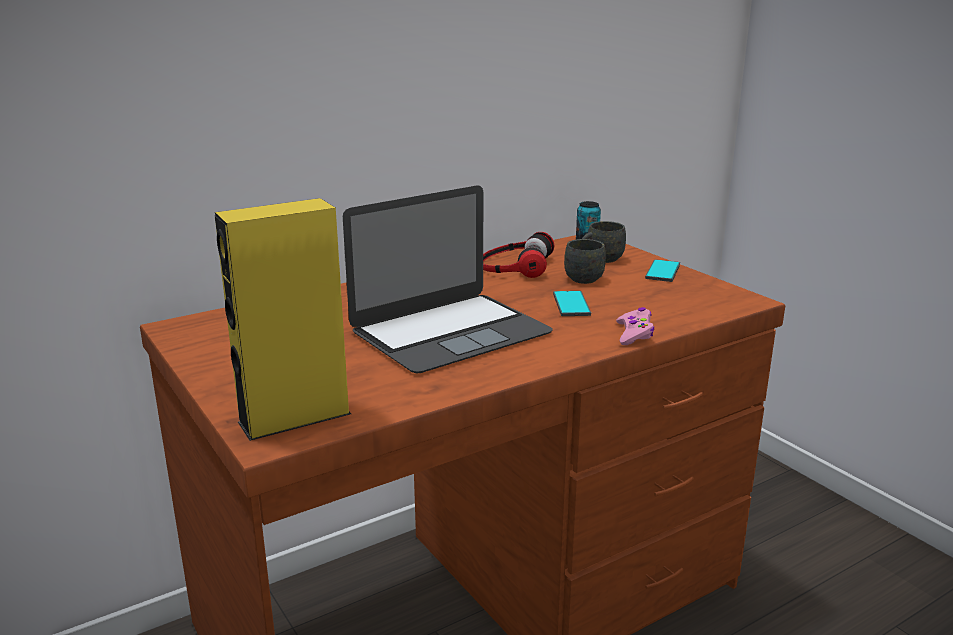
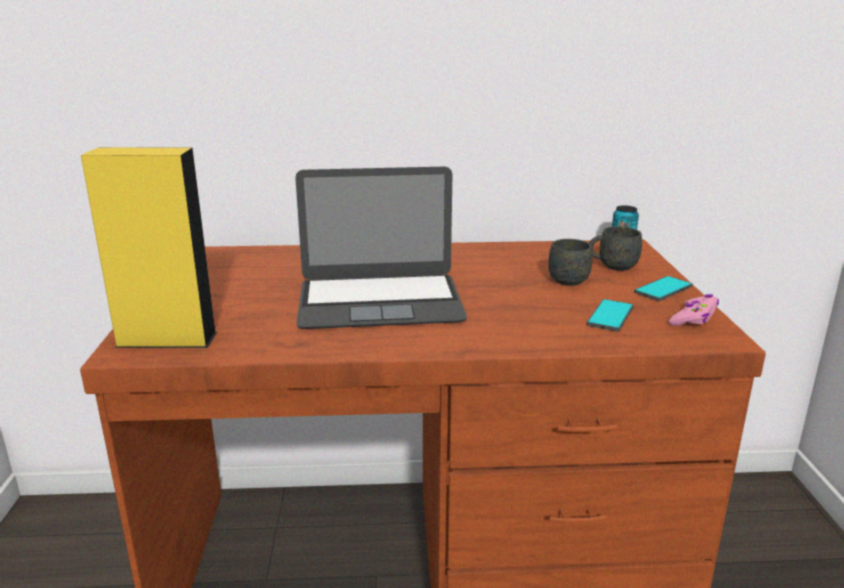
camera: 30 degrees right, 0 degrees up
headphones [483,232,554,278] -> none
phone [553,291,591,316] -> phone moved to [586,299,634,332]
pink game controller [616,307,654,345] -> pink game controller moved to [669,294,719,326]

